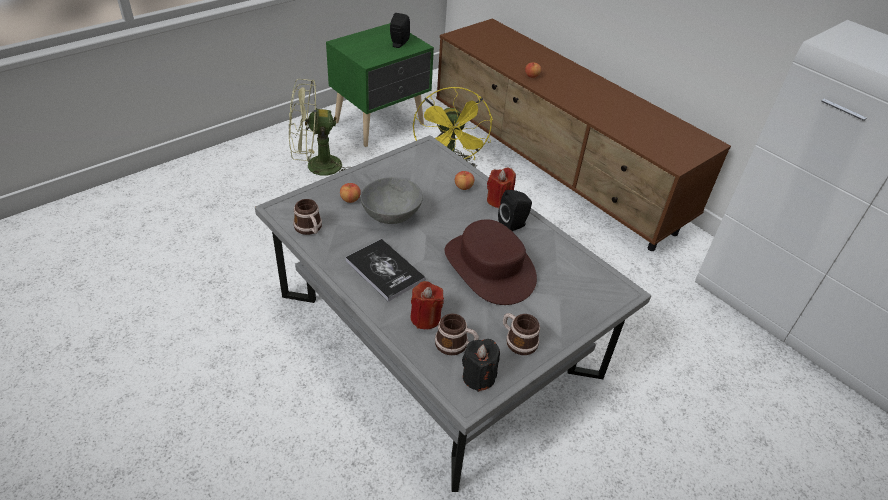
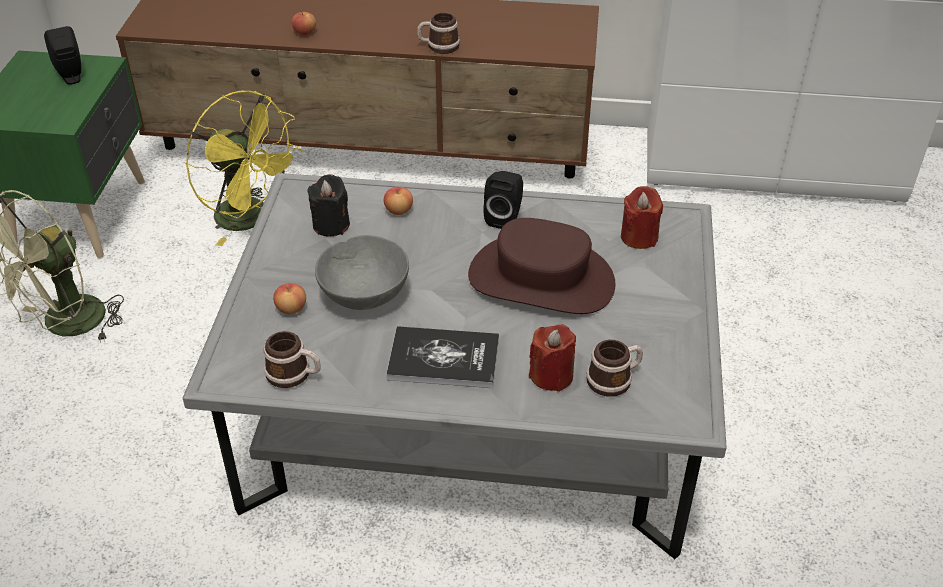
camera: 40 degrees left, 0 degrees up
black candle [462,339,500,392] -> black candle moved to [307,175,350,237]
red candle [487,167,516,208] -> red candle moved to [621,186,663,249]
mug [503,313,540,355] -> mug moved to [417,13,460,54]

